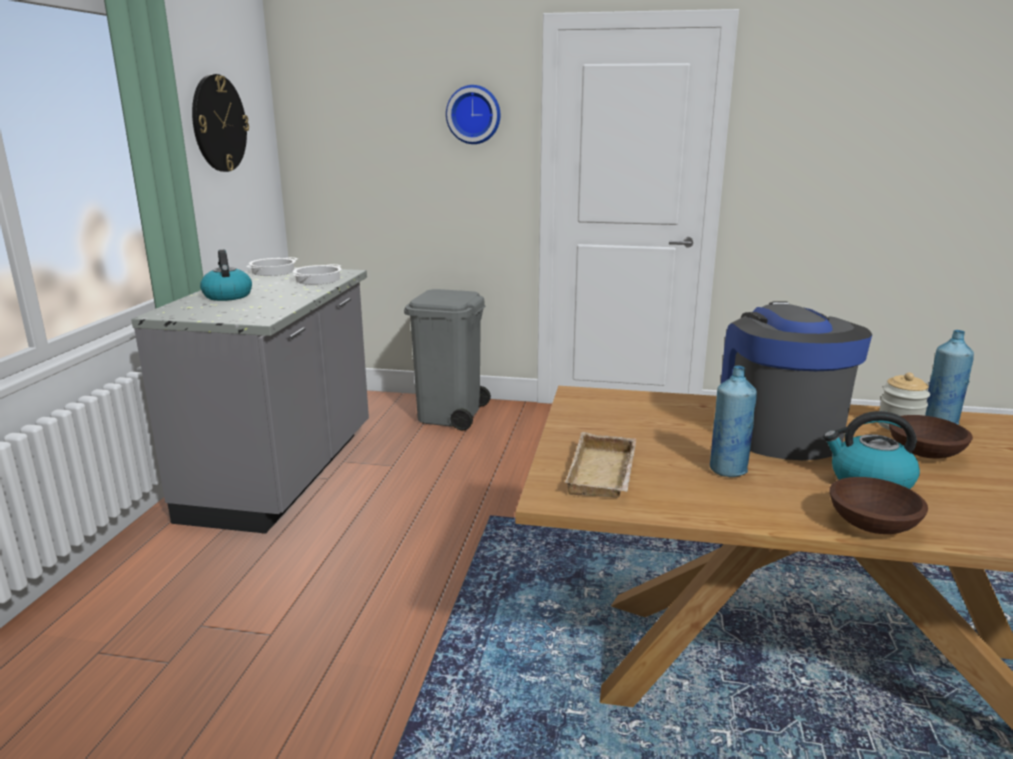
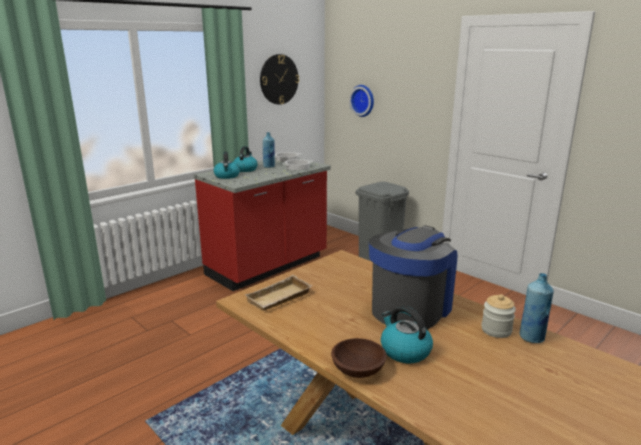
camera: 35 degrees right, 0 degrees up
grey counter [131,267,369,534] -> red counter [194,158,331,291]
wall clock [446,85,500,144] -> wall clock moved to [349,85,374,117]
blue bottle [710,365,757,477] -> blue bottle moved to [263,132,275,168]
brown bowl [889,415,973,458] -> none
none -> kettle [213,152,240,179]

